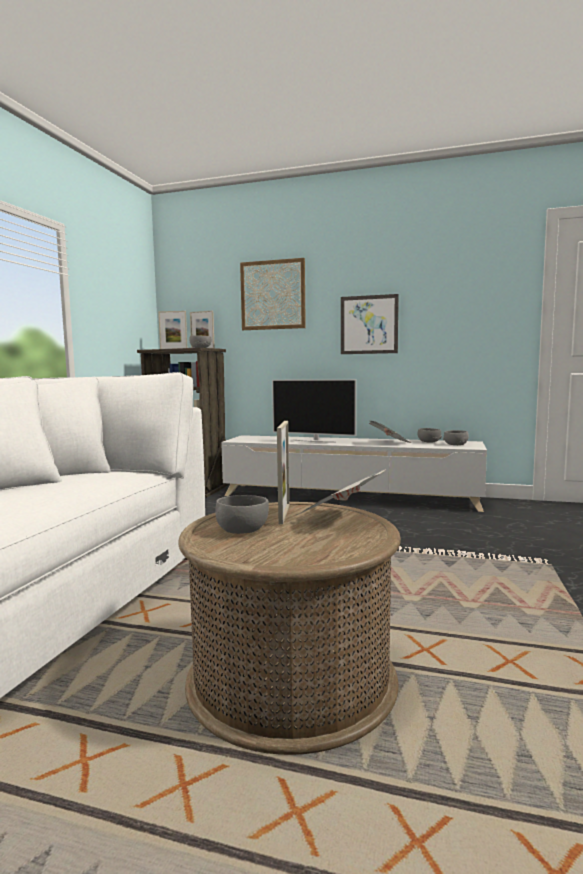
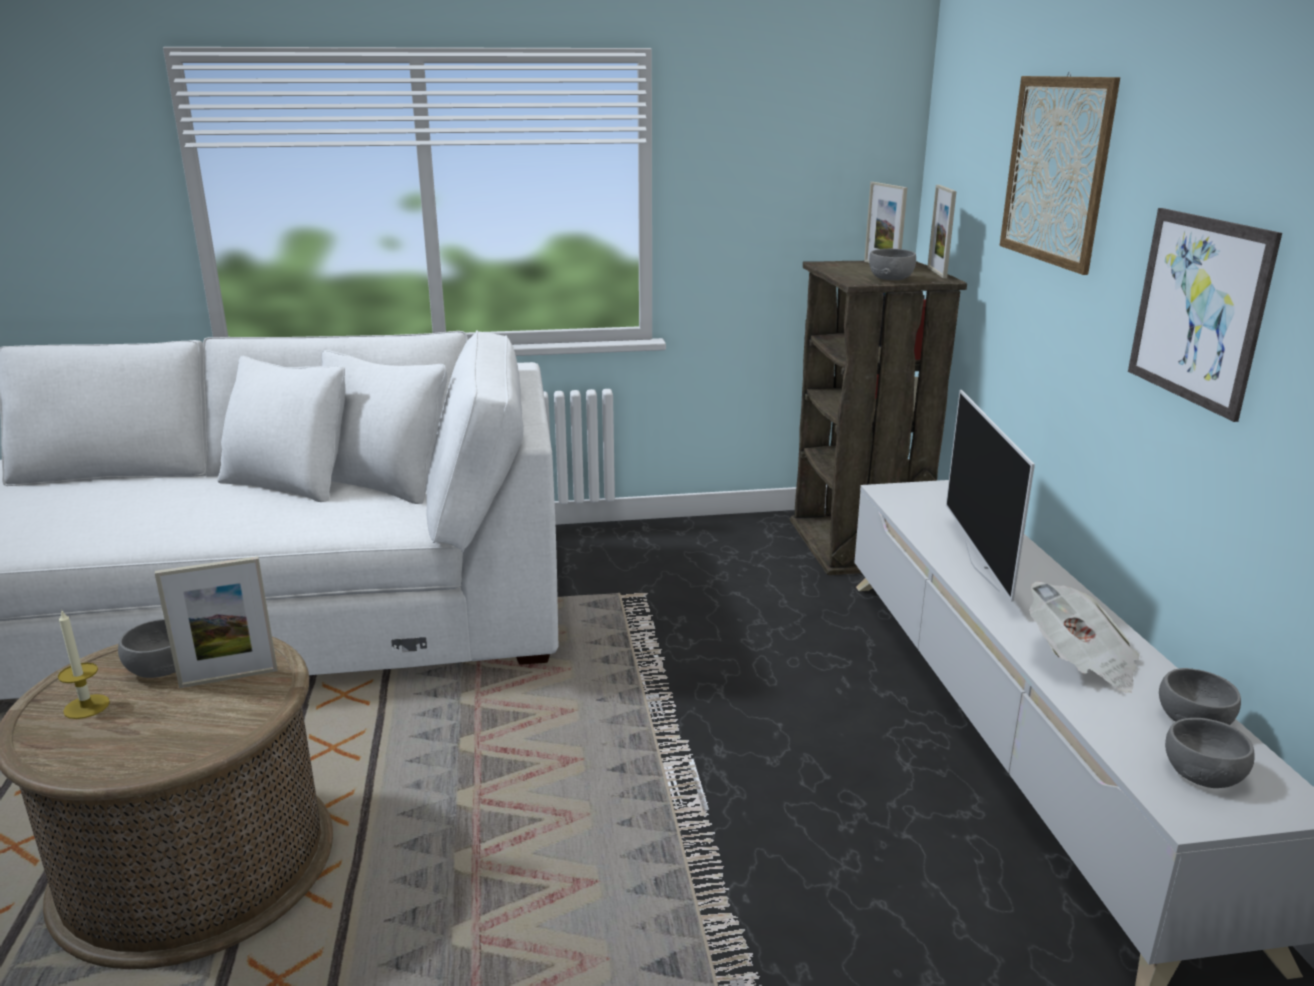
camera: 65 degrees right, 15 degrees up
newspaper [296,469,386,515] -> none
none -> candle [58,609,110,719]

